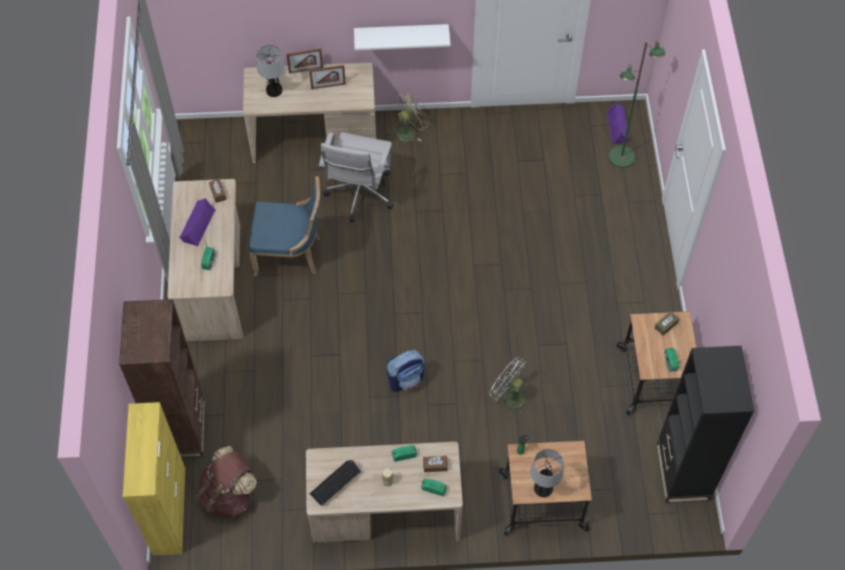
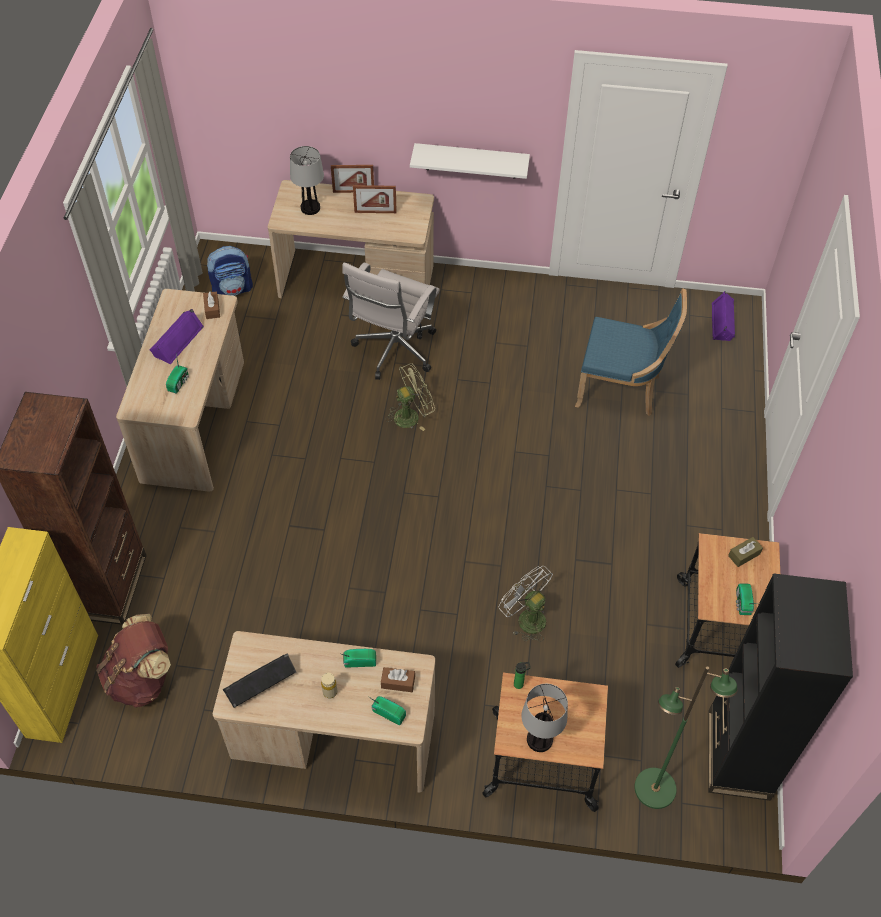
camera: 10 degrees right, 5 degrees down
blue chair [249,176,321,277] -> blue chair moved to [575,288,687,416]
backpack [387,350,424,392] -> backpack moved to [207,246,253,296]
green fan [390,92,429,142] -> green fan moved to [385,363,435,431]
green floor lamp [609,41,665,168] -> green floor lamp moved to [634,666,738,809]

